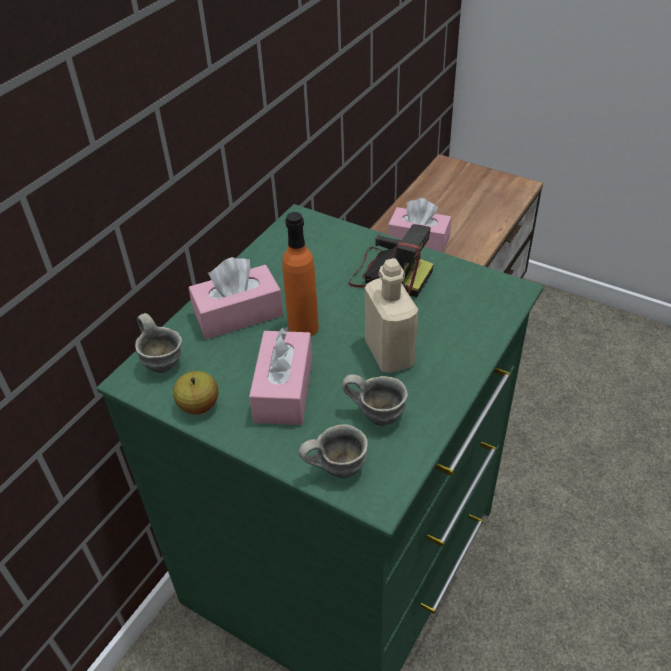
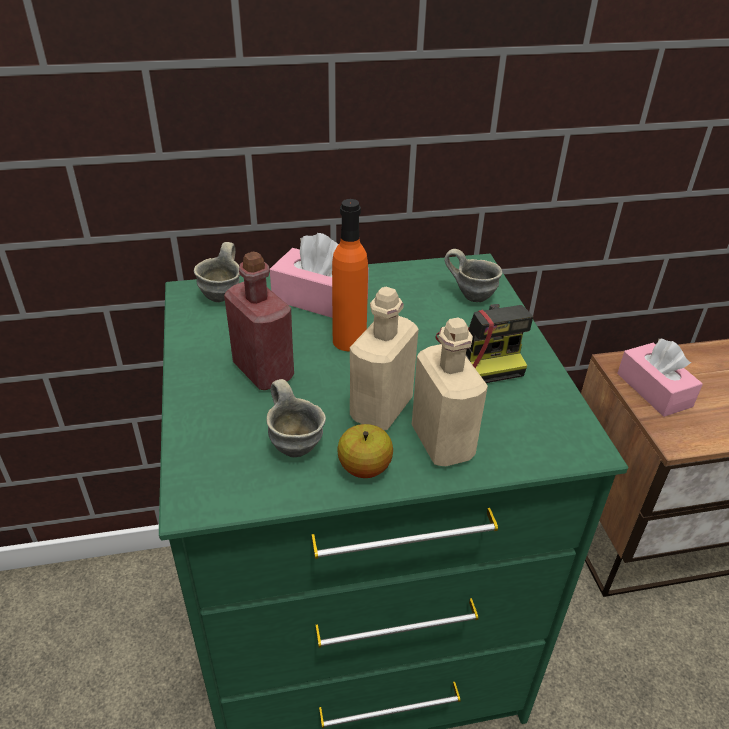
camera: 45 degrees right, 5 degrees down
apple [173,371,218,414] -> apple moved to [337,424,393,478]
pink tissue box [249,327,312,425] -> red bottle [224,252,294,390]
grey mug [298,424,368,478] -> grey mug moved to [445,249,502,302]
none -> beige bottle [412,318,488,466]

